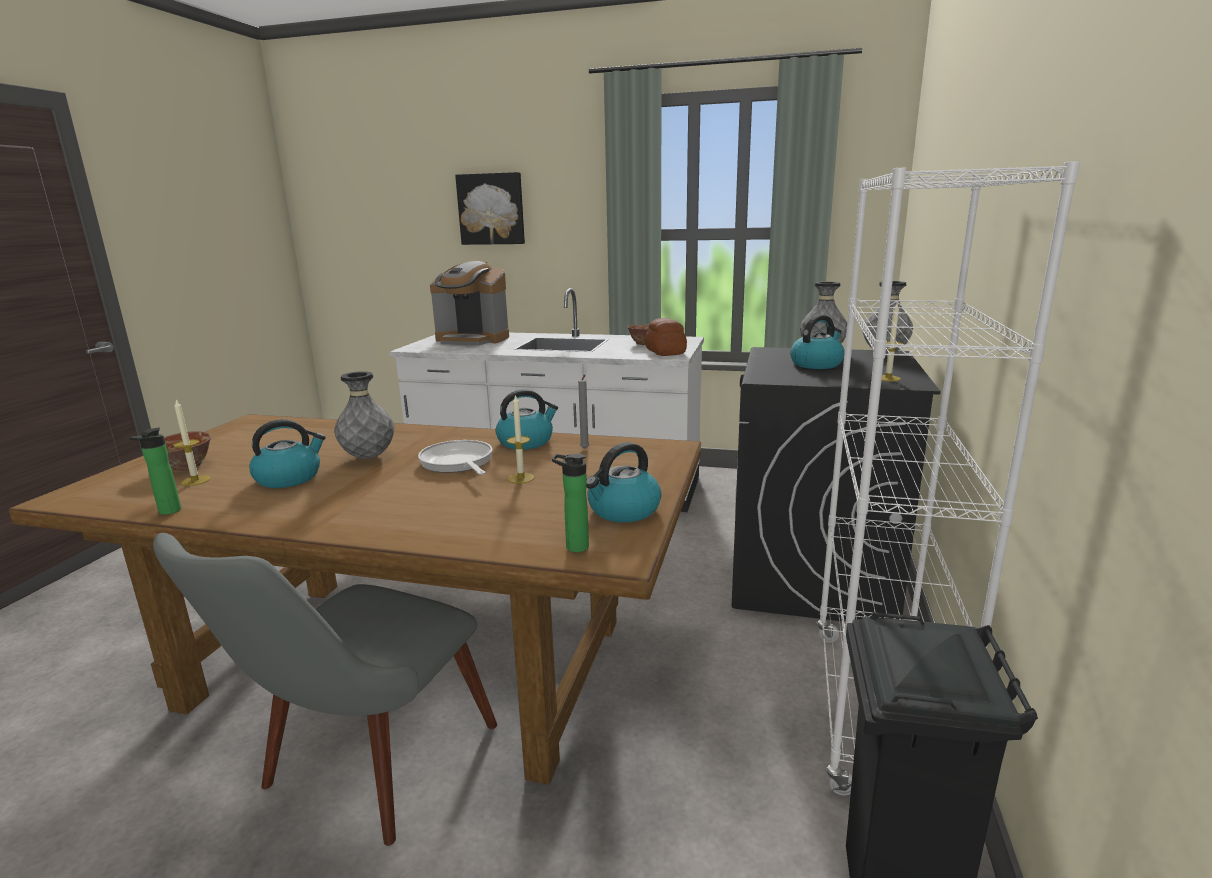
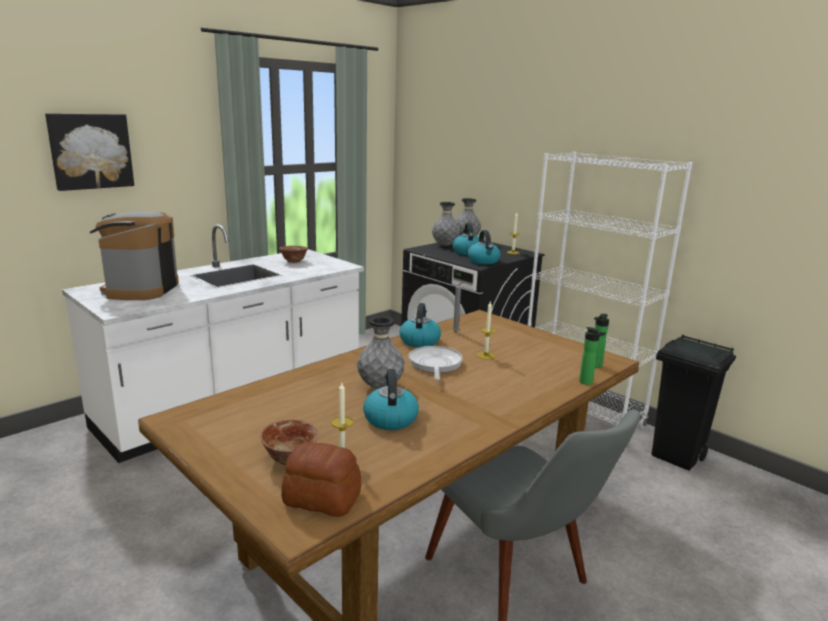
camera: 60 degrees left, 0 degrees up
bottle [129,428,181,515] -> bottle moved to [579,327,606,385]
frying pan [418,440,492,475] -> frying pan turned 90 degrees clockwise [409,346,463,380]
coffee machine [430,261,509,345] -> coffee machine turned 135 degrees clockwise [90,212,179,300]
kettle [586,442,662,523] -> kettle moved to [467,230,500,264]
bread [645,318,687,356] -> bread moved to [281,442,361,517]

